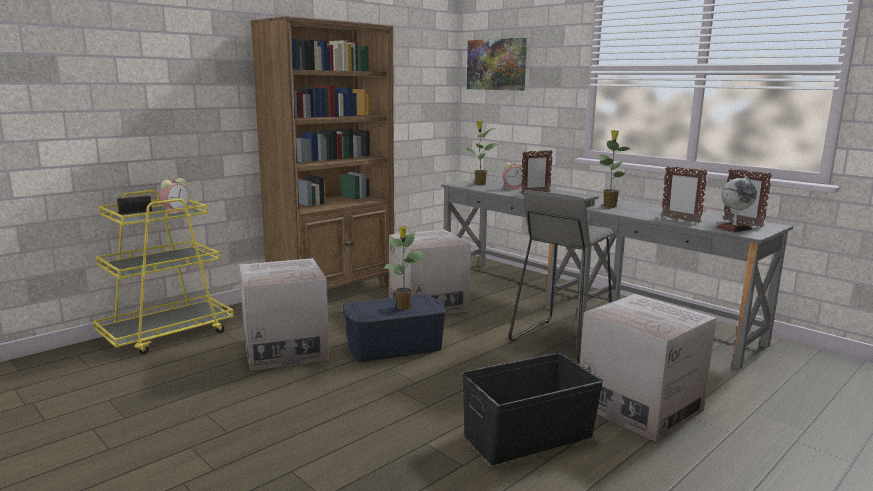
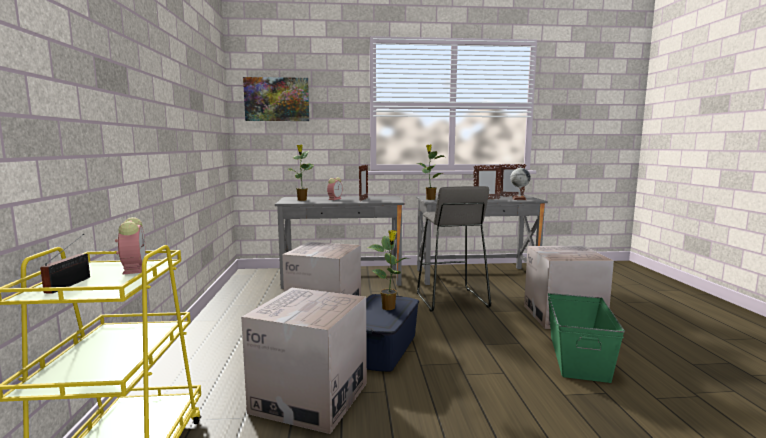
camera: 50 degrees left, 5 degrees down
brown bookcase [251,16,394,290] -> none
black storage box [462,352,603,465] -> green storage box [548,293,625,383]

